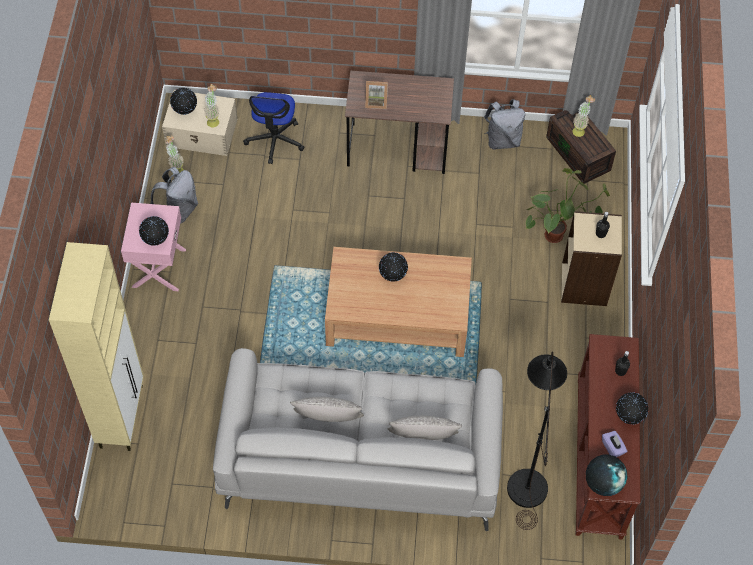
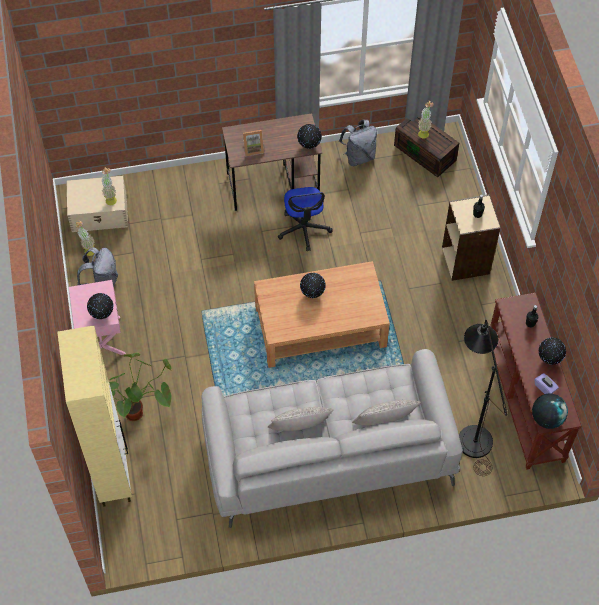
camera: 15 degrees left, 0 degrees up
globe [170,88,197,115] -> globe moved to [297,124,322,149]
office chair [243,92,305,164] -> office chair moved to [278,187,333,251]
potted plant [526,168,610,243] -> potted plant moved to [109,353,172,421]

